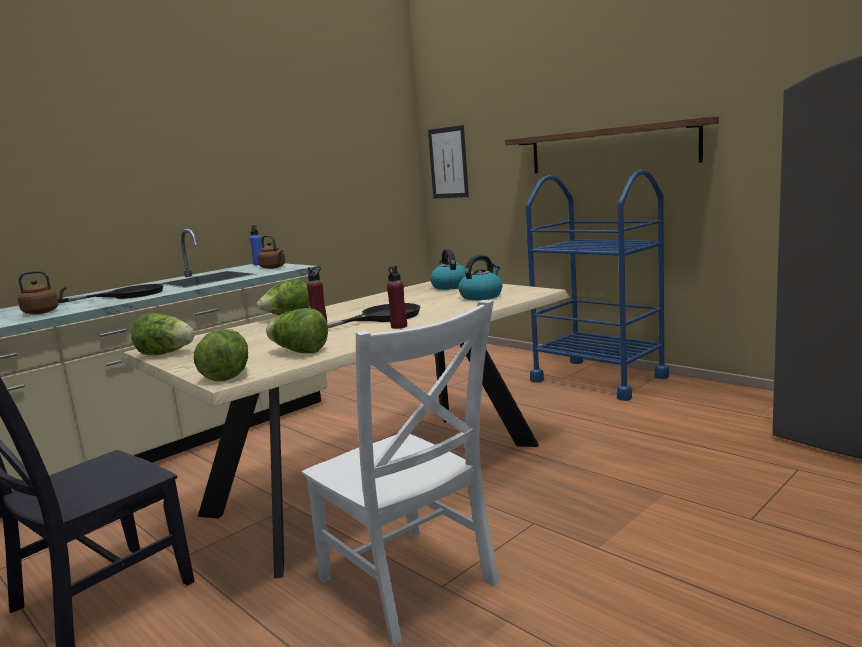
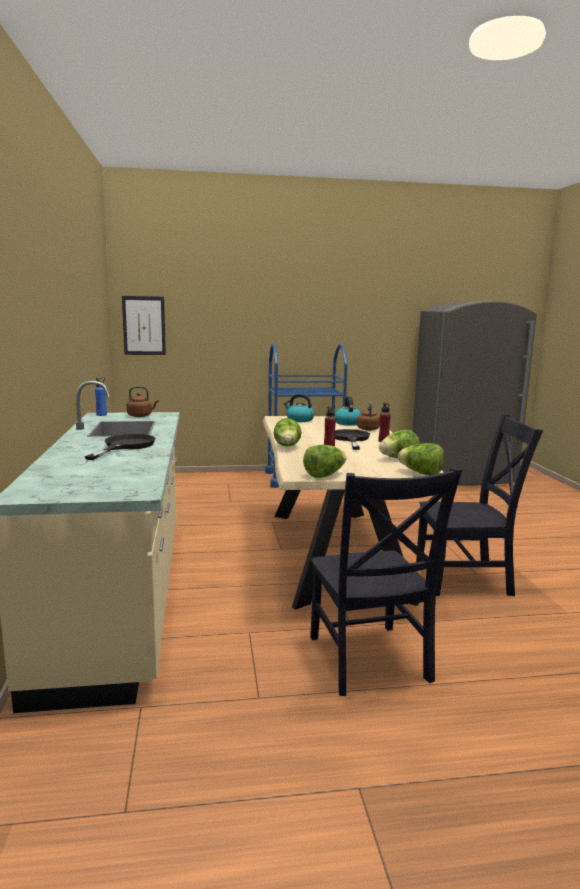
camera: 55 degrees left, 0 degrees up
brown kettle [18,271,67,314] -> brown kettle moved to [357,401,380,431]
white chair [302,300,499,645] -> black chair [416,414,543,596]
shelf [505,117,719,174] -> none

